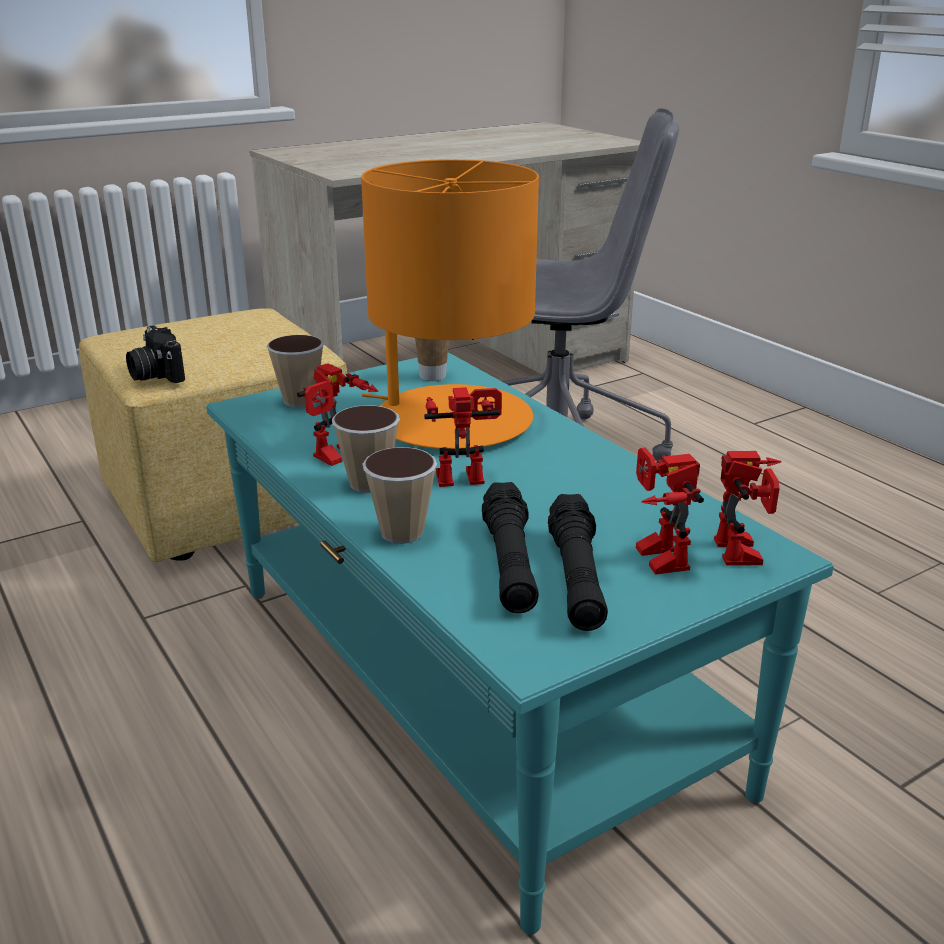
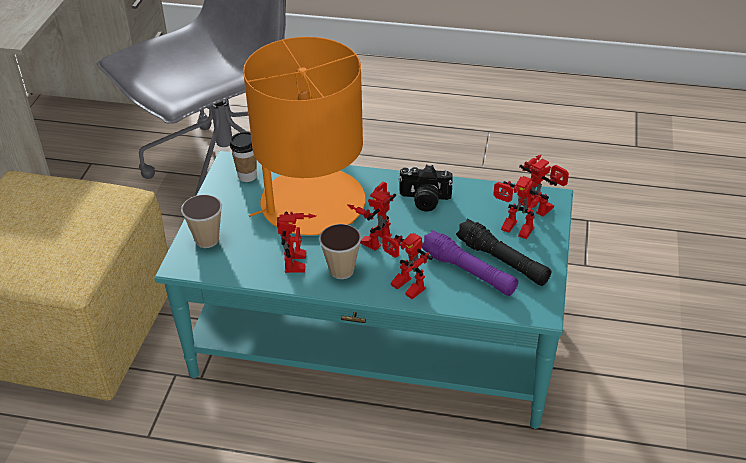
camera: 45 degrees left, 15 degrees up
camera [126,326,185,383] -> camera moved to [399,164,453,212]
cup [362,447,437,544] -> toy robot [382,233,433,299]
black flashlight [482,482,539,613] -> purple flashlight [421,230,518,296]

